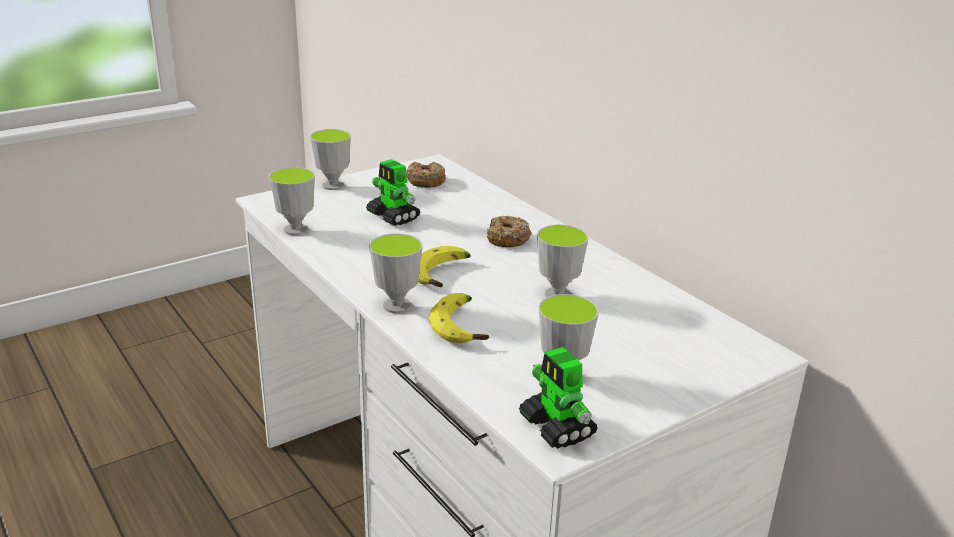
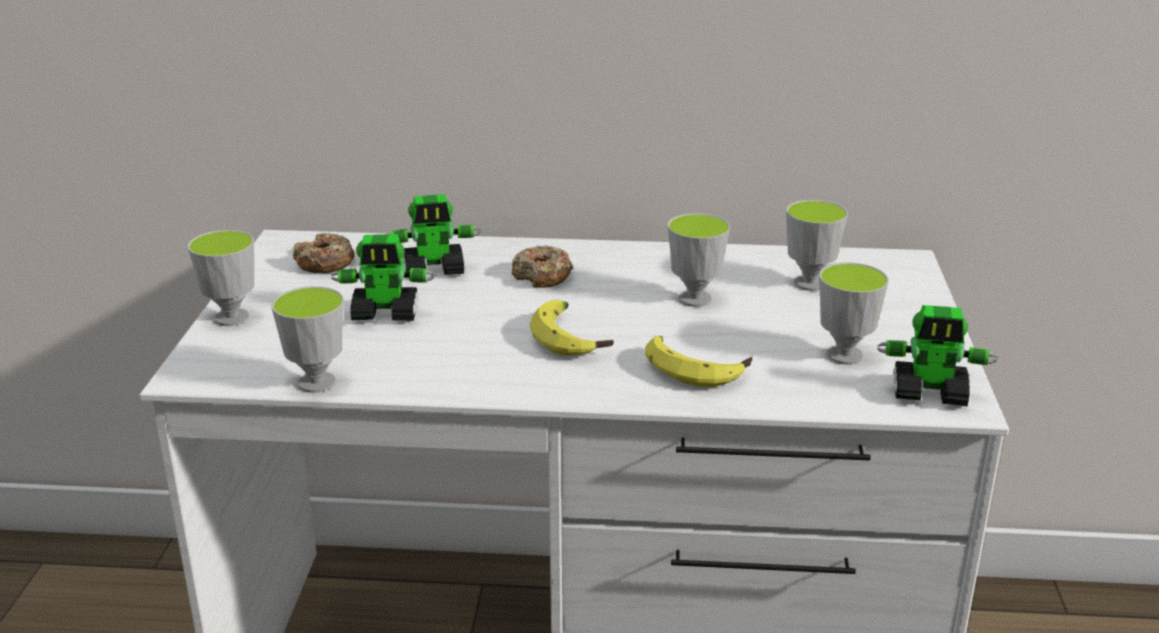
camera: 50 degrees left, 0 degrees up
cup [369,233,423,313] -> cup moved to [786,200,848,291]
none -> toy robot [387,194,481,275]

